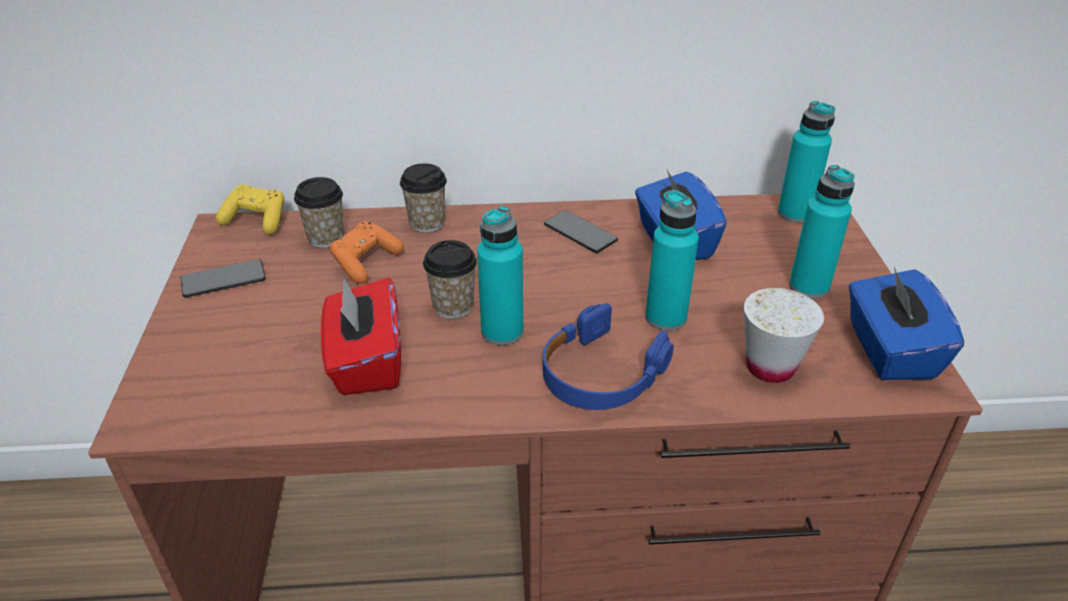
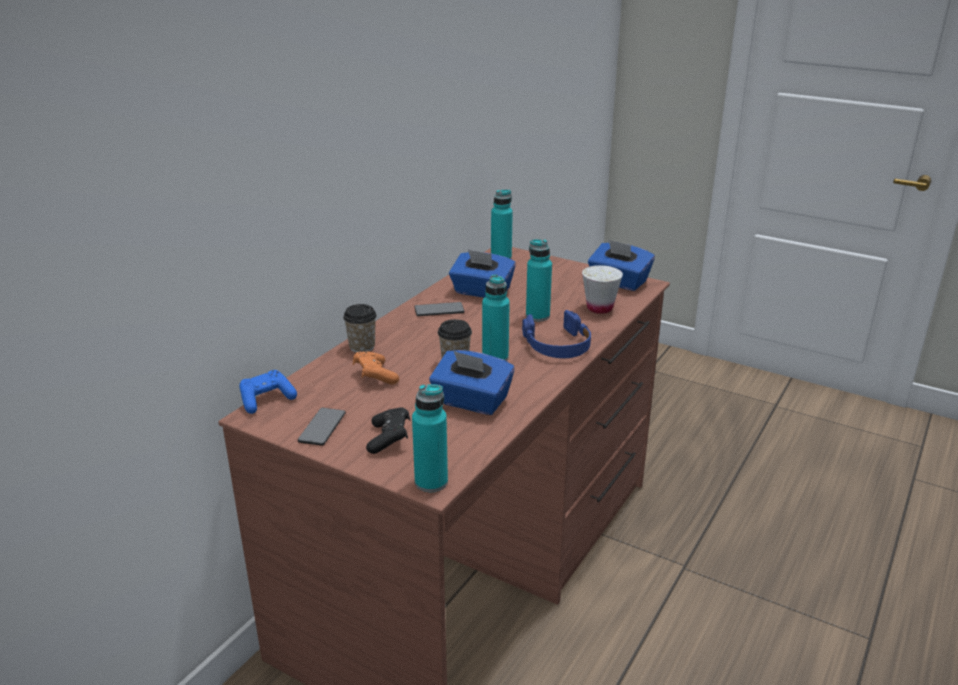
camera: 55 degrees left, 10 degrees down
yellow game controller [216,184,284,235] -> blue game controller [239,370,297,414]
cup [294,177,344,248] -> none
red tissue box [321,278,401,395] -> blue tissue box [429,350,515,415]
turquoise bottle [789,165,855,298] -> turquoise bottle moved to [412,384,448,492]
none -> black game controller [366,407,410,454]

